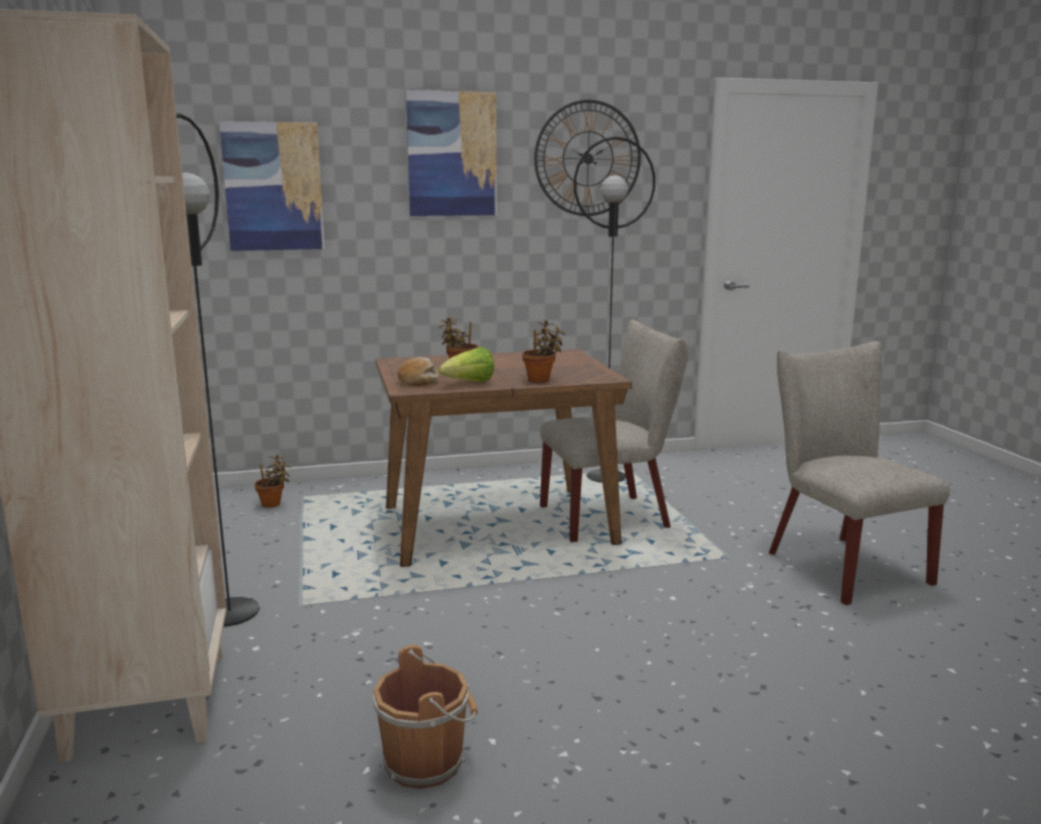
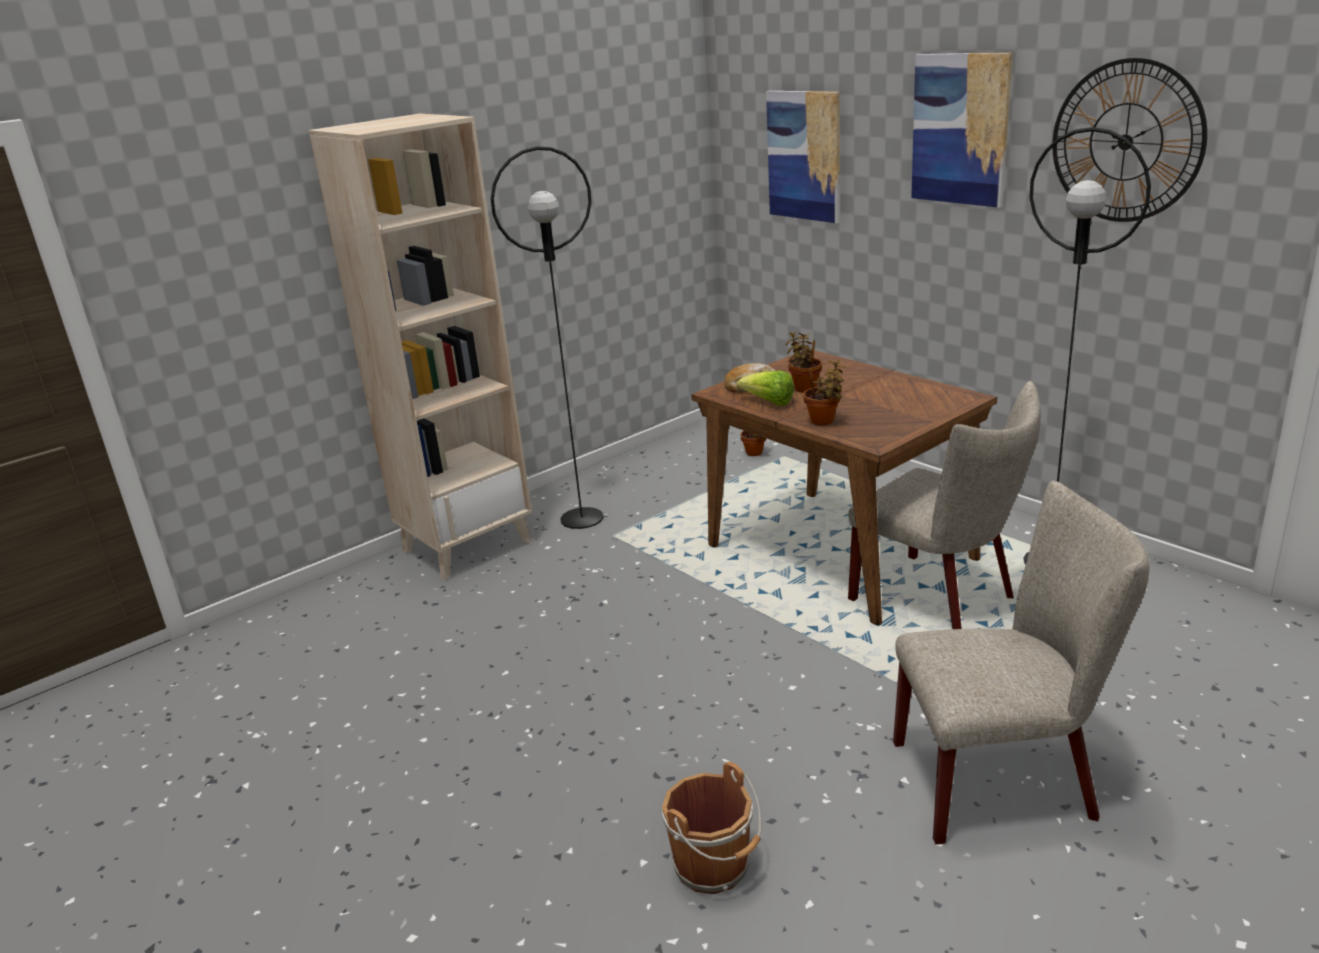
camera: 65 degrees right, 10 degrees up
brown bucket [373,645,478,789] -> brown bucket moved to [662,762,761,894]
beige chair [769,341,950,605] -> beige chair turned 45 degrees clockwise [893,481,1149,845]

